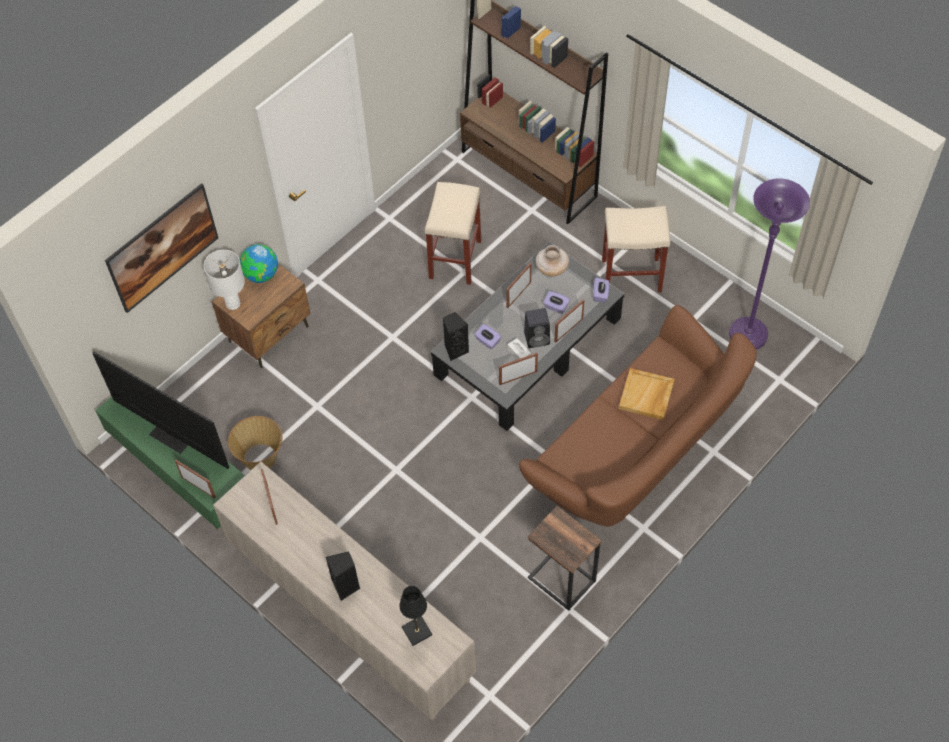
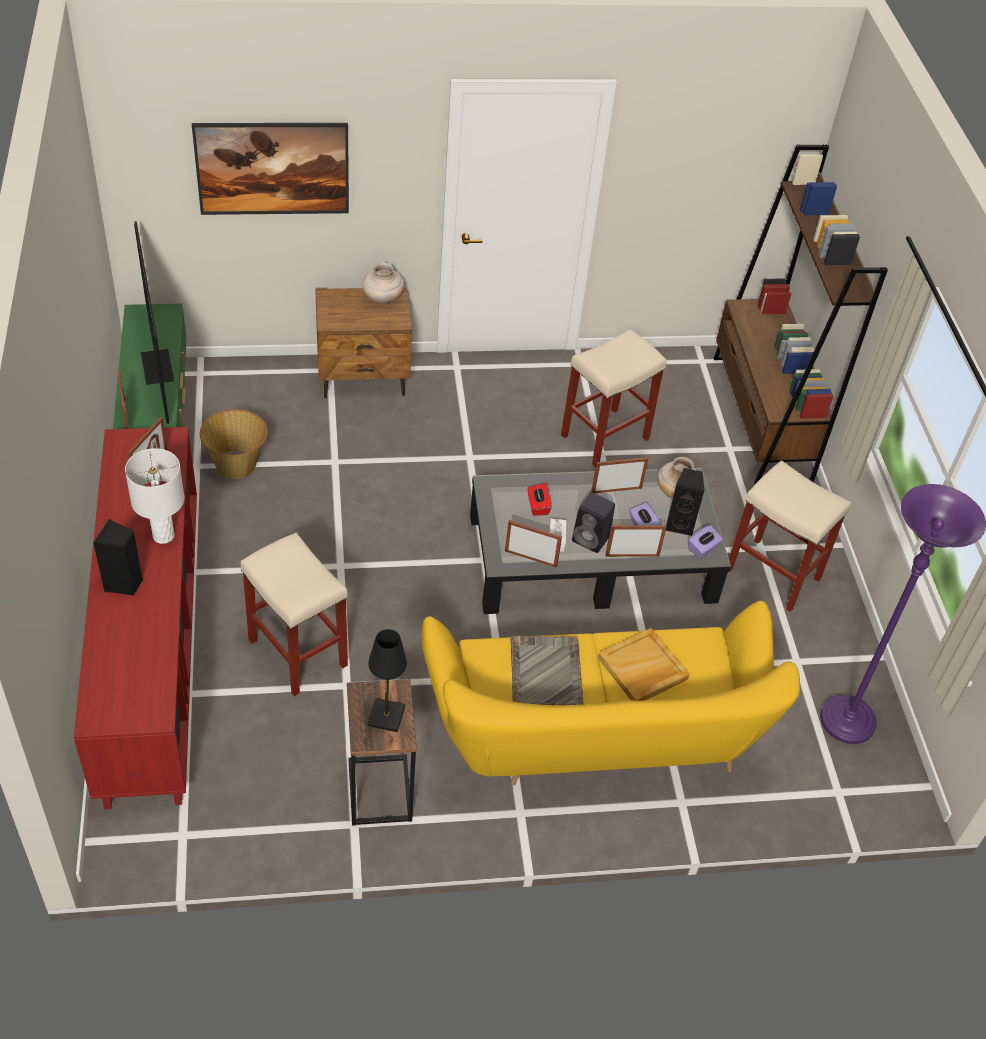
camera: 35 degrees right, 10 degrees down
white table lamp [204,250,245,310] -> white table lamp moved to [125,448,184,544]
beige cabinet [213,462,476,720] -> red cabinet [74,427,197,810]
globe [240,244,278,283] -> beige vase [362,262,404,304]
black table lamp [400,586,432,646] -> black table lamp moved to [367,629,407,732]
black speaker [443,312,469,361] -> black speaker moved to [666,468,704,536]
purple tissue box [474,324,501,349] -> red tissue box [528,483,552,516]
brown sofa [519,305,757,527] -> yellow sofa [421,601,800,786]
none -> beige stool [240,533,348,696]
none -> grey tray [510,636,584,705]

